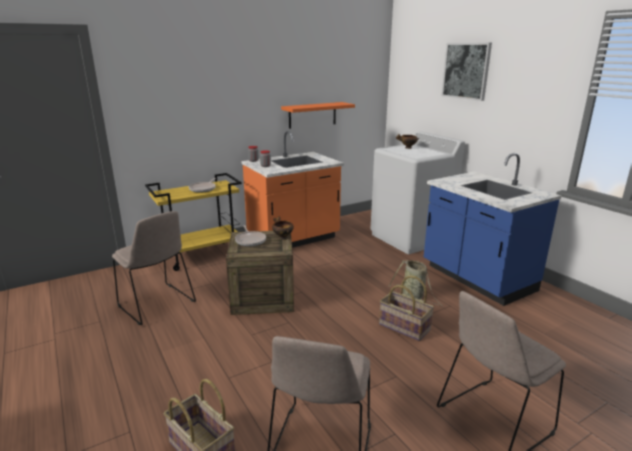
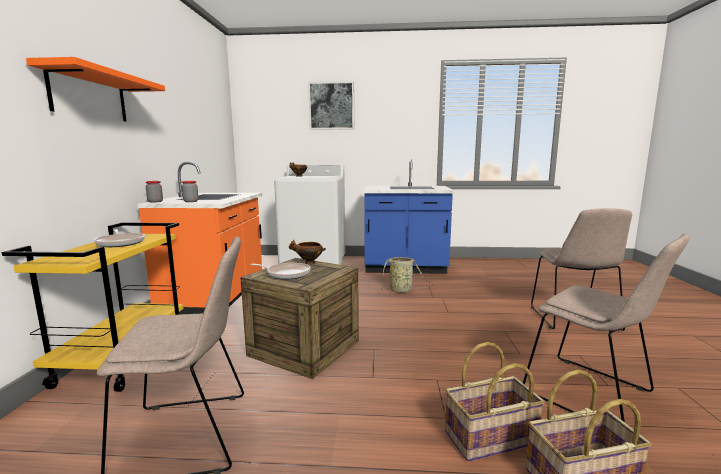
camera: 55 degrees left, 10 degrees down
orange shelf [281,102,355,129] -> orange shelf moved to [26,57,165,122]
basket [379,276,434,341] -> basket moved to [445,342,545,462]

